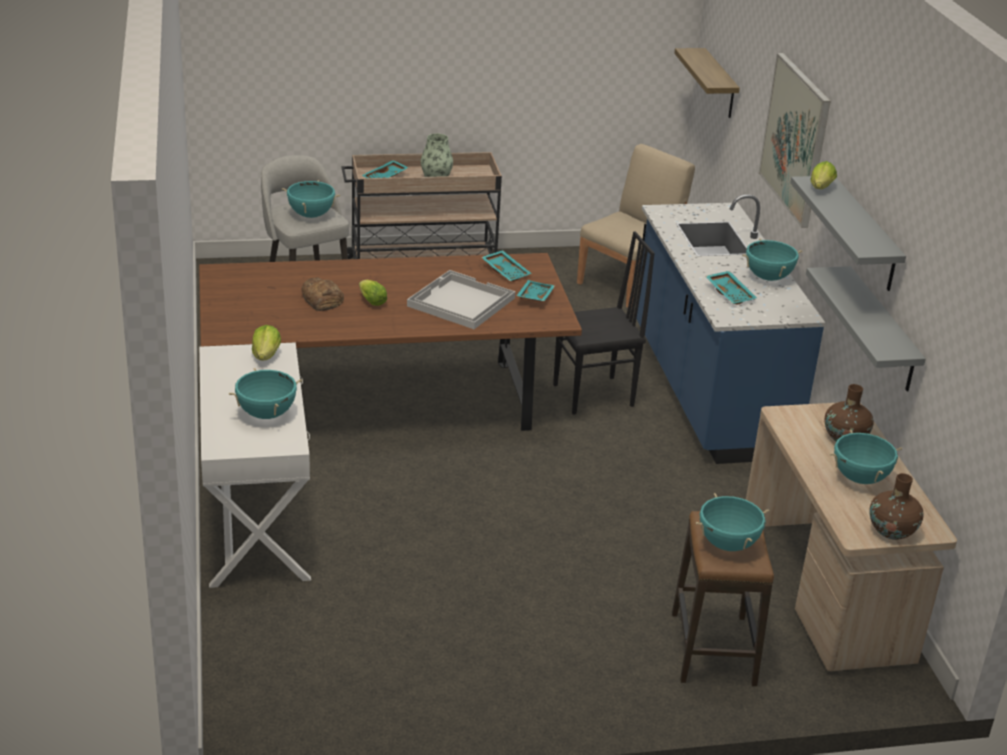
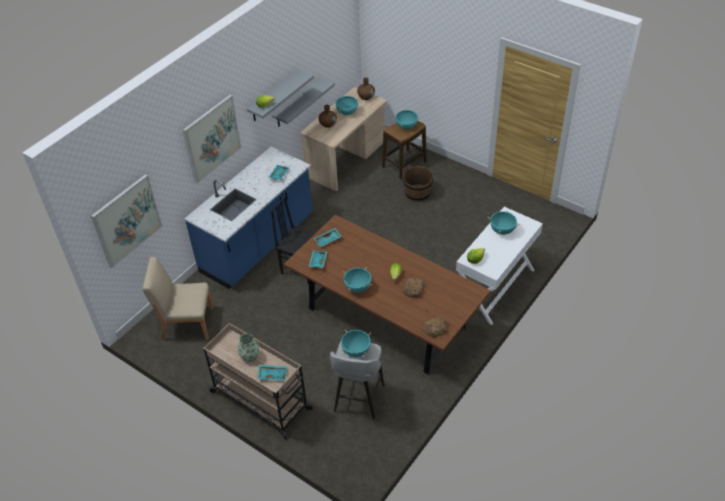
camera: 130 degrees left, 15 degrees up
white tray [407,270,515,329] -> none
shelf [674,48,740,118] -> picture [91,174,162,268]
turquoise cooking pot [742,238,802,281] -> turquoise cooking pot moved to [343,267,372,293]
none -> brown bucket [403,166,434,202]
none -> bread [422,316,448,338]

